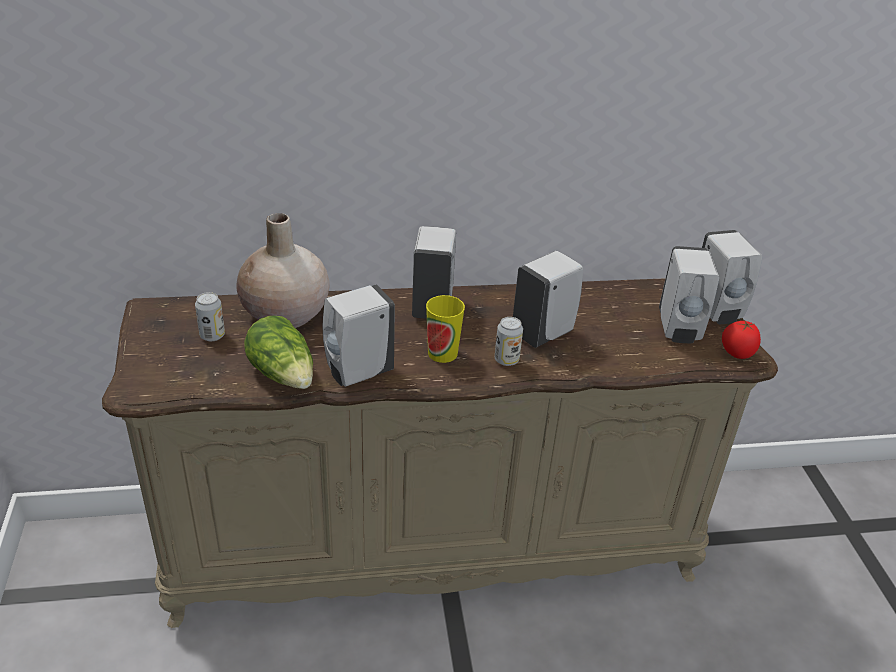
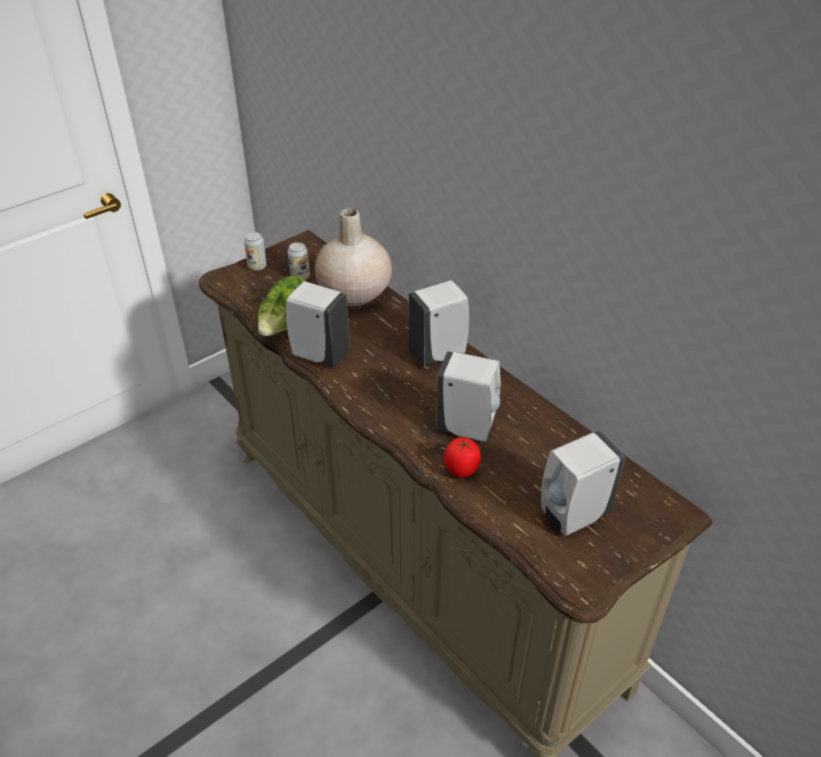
camera: 60 degrees right, 5 degrees up
cup [426,295,465,363] -> none
can [495,317,523,366] -> can moved to [244,232,267,271]
white soap dispenser [702,230,762,324] -> none
tomato [722,320,761,359] -> tomato moved to [444,437,481,478]

